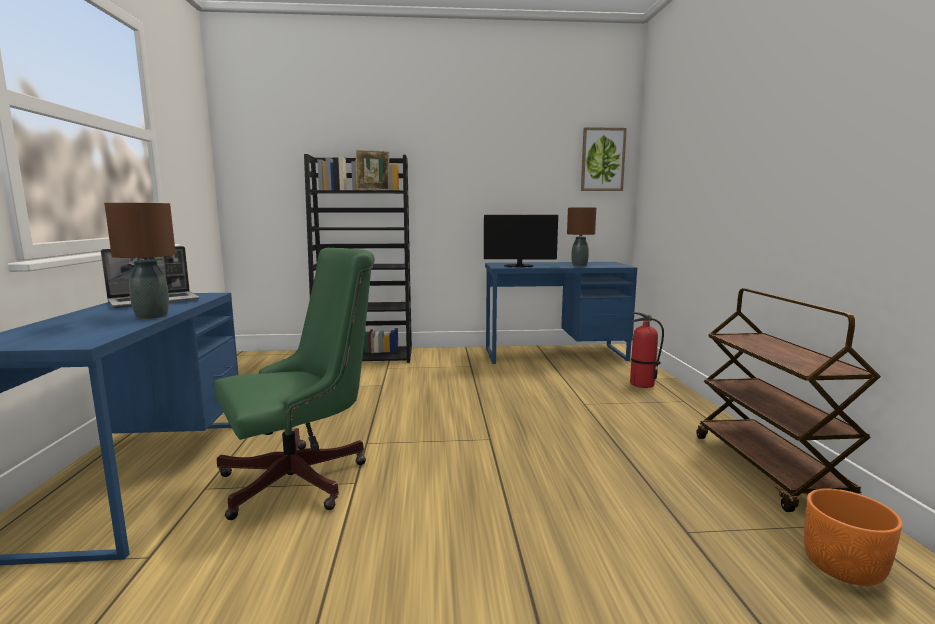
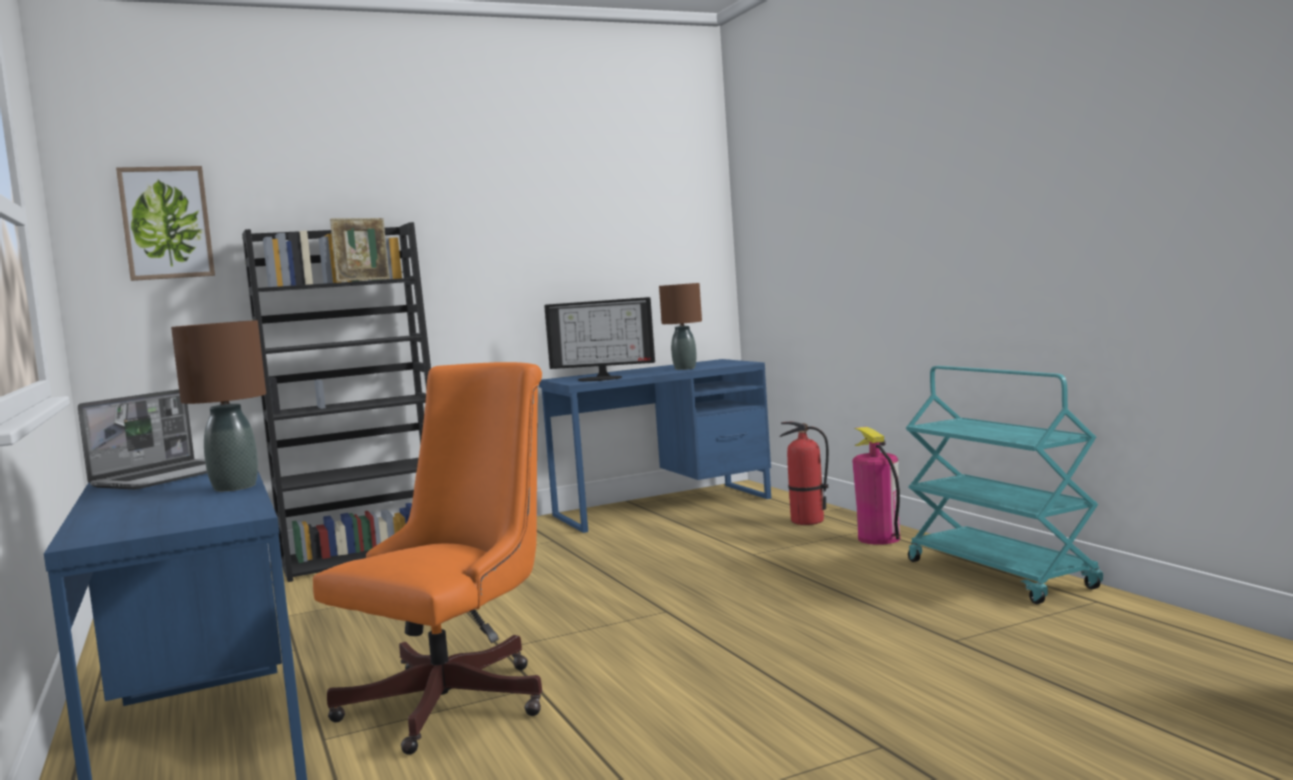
camera: 20 degrees left, 5 degrees down
green office chair [214,248,375,520] -> orange office chair [313,362,542,755]
monitor [484,215,558,267] -> monitor turned 150 degrees counterclockwise [544,297,655,382]
picture [581,127,627,191] -> picture moved to [116,166,215,281]
brown cart [696,288,881,512] -> turquoise cart [906,366,1103,604]
orange planter [804,488,903,586] -> none
none -> fire extinguisher [852,427,900,545]

